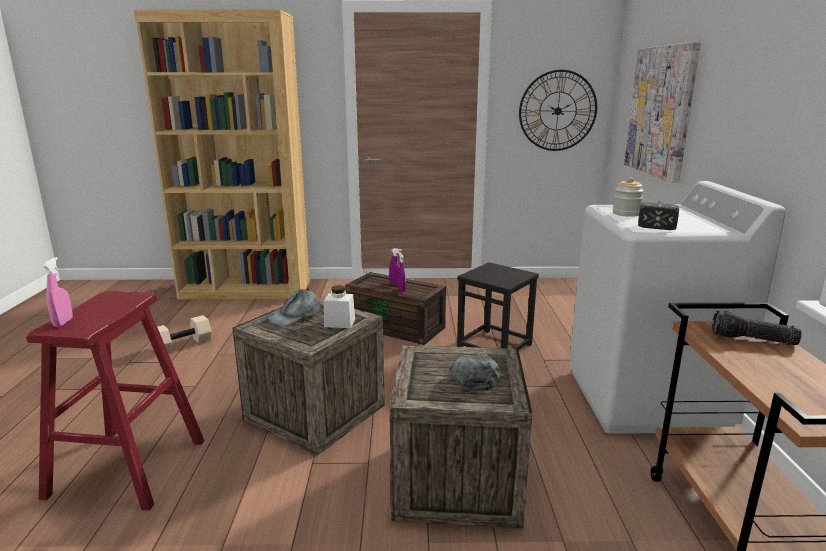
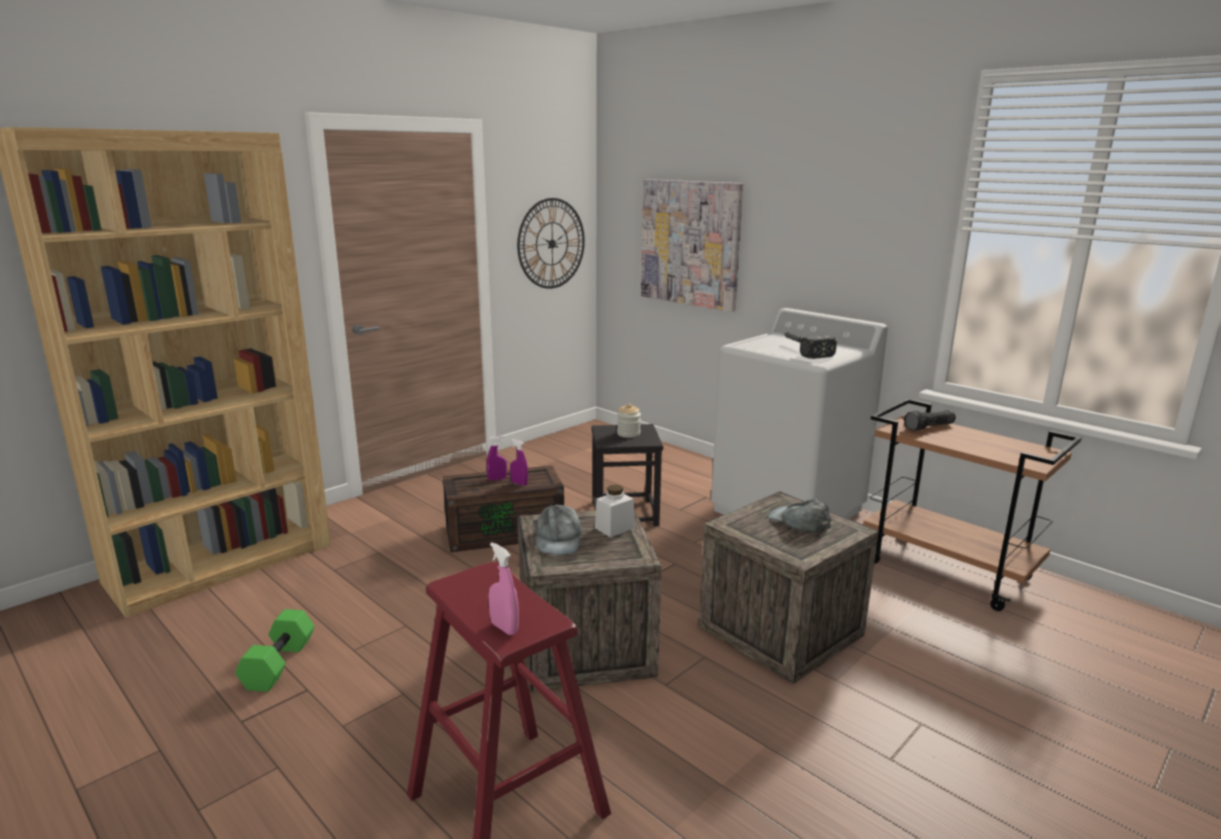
camera: 45 degrees left, 0 degrees up
beige dumbbell [153,315,212,352] -> green dumbbell [235,609,315,692]
jar [613,177,644,217] -> jar moved to [617,404,641,438]

